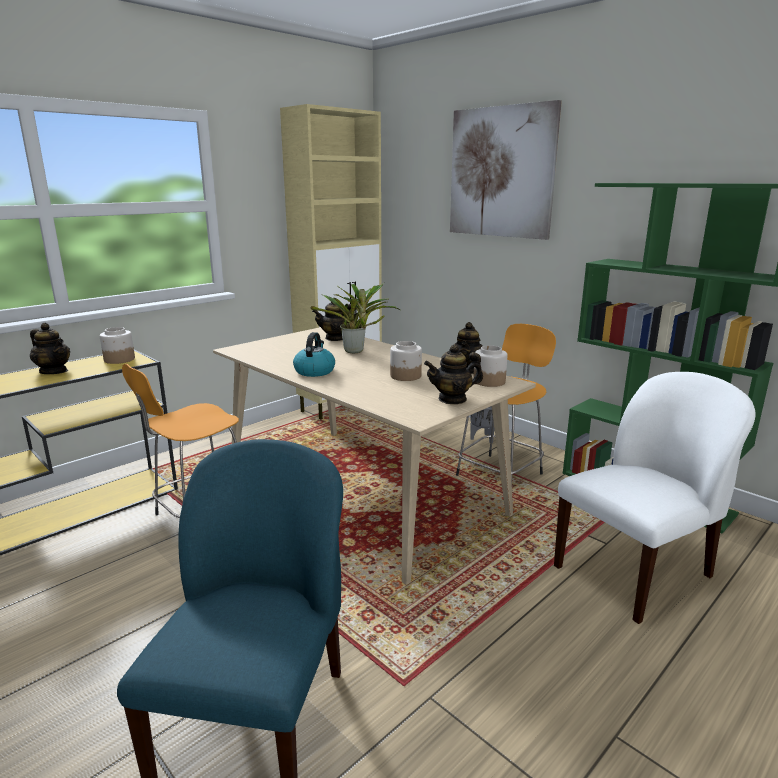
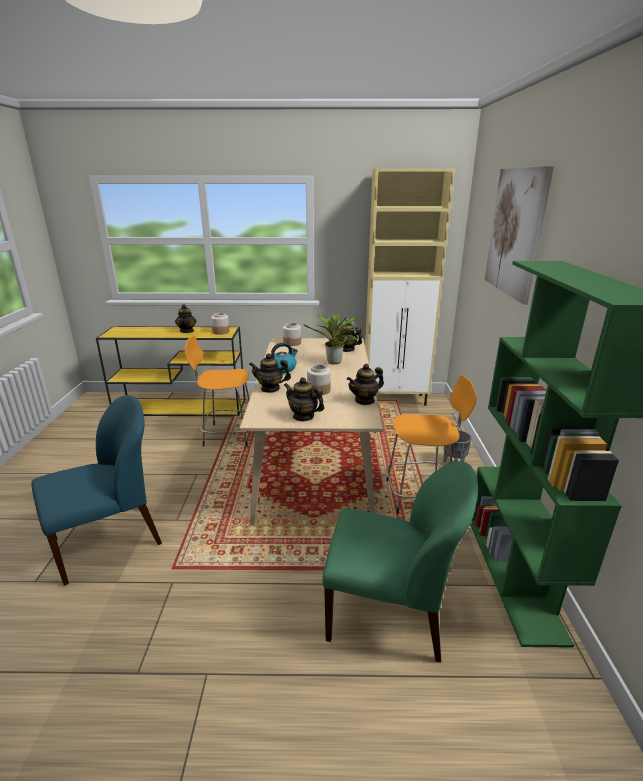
camera: 45 degrees right, 5 degrees up
jar [473,345,507,387] -> jar moved to [283,323,301,346]
white chair [554,372,756,624] -> green chair [322,461,478,663]
none -> teapot [249,353,291,393]

